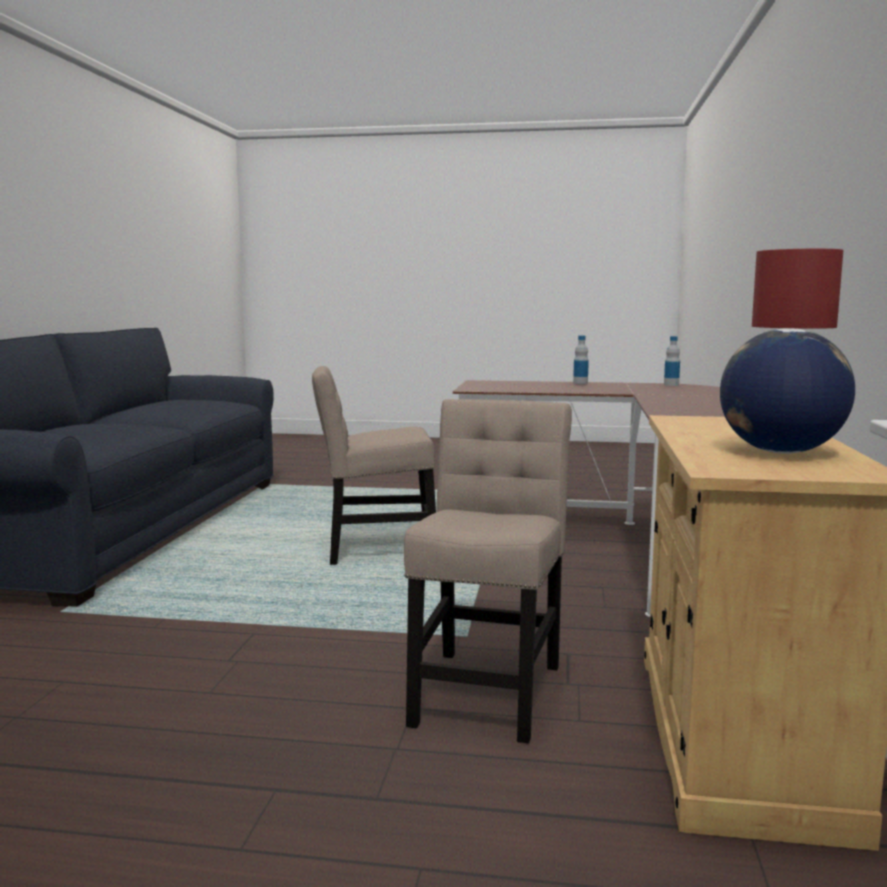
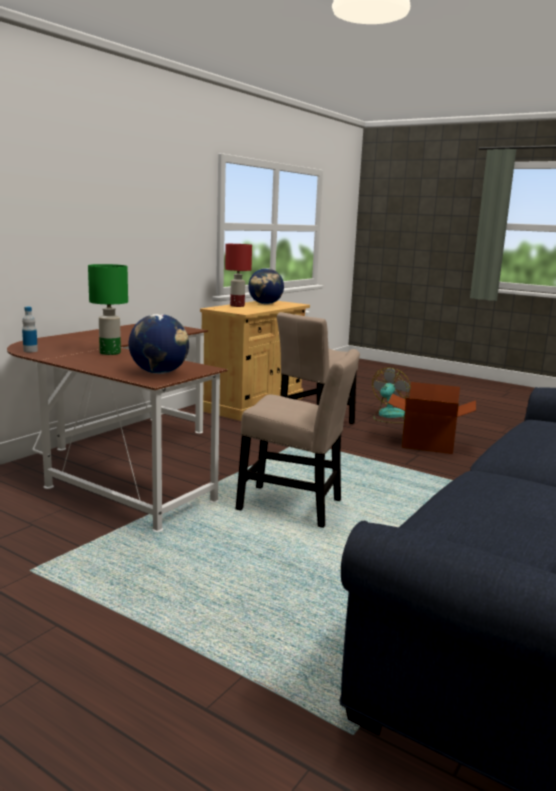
camera: 155 degrees left, 5 degrees up
bottle [573,336,589,384] -> none
none -> green table lamp [88,264,128,355]
none -> globe [129,314,189,374]
none -> fan [372,368,411,423]
none -> cardboard box [388,382,476,454]

